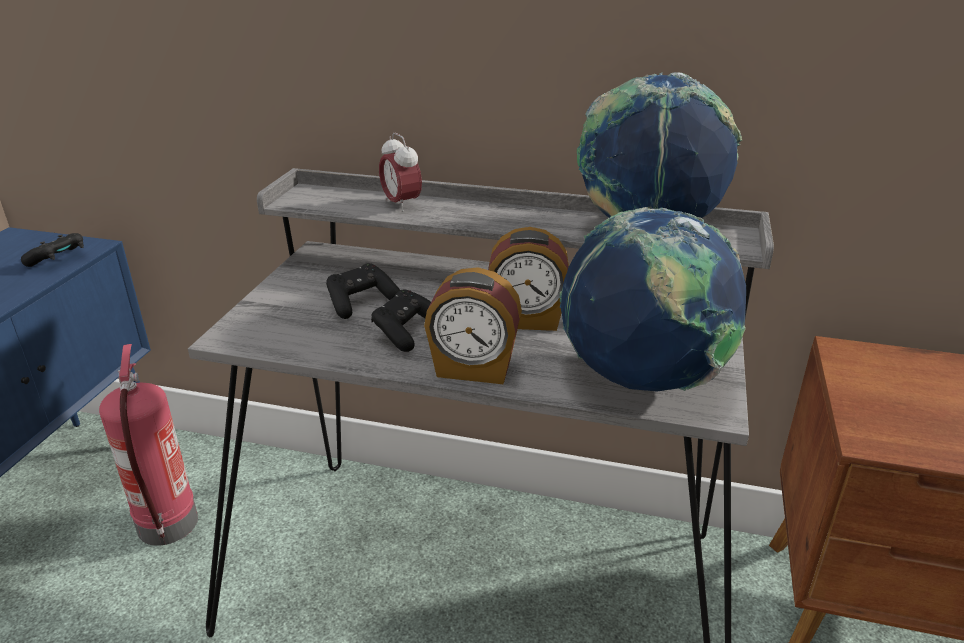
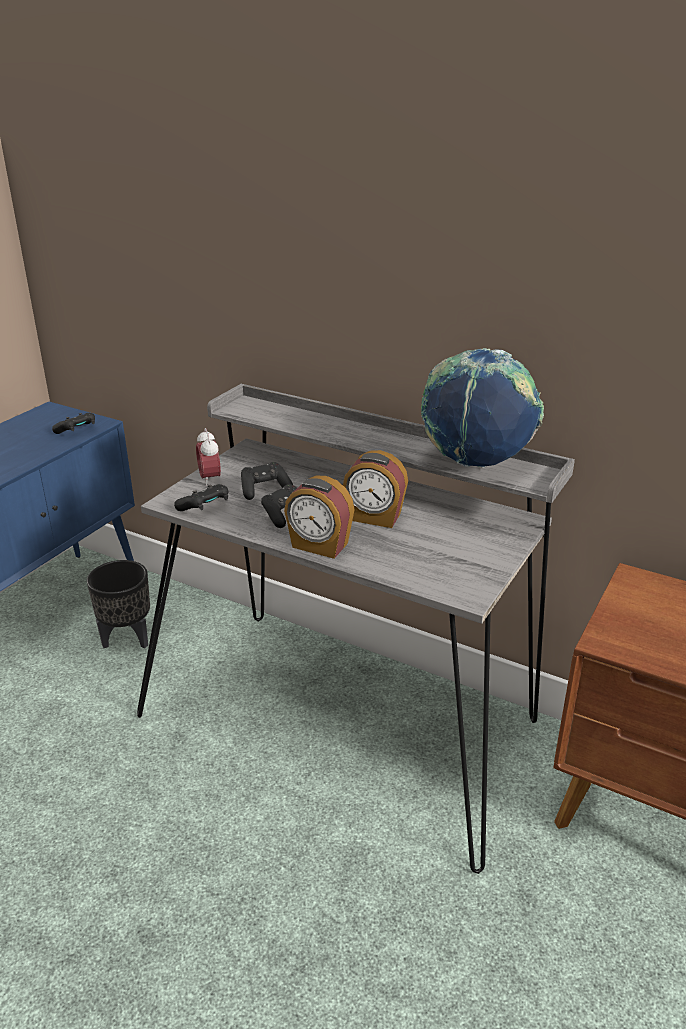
camera: 15 degrees right, 0 degrees up
fire extinguisher [99,344,198,546] -> black planter [87,560,150,648]
alarm clock [379,133,422,212] -> alarm clock moved to [196,428,221,486]
globe [560,207,746,391] -> none
none -> black game controller [174,484,228,511]

